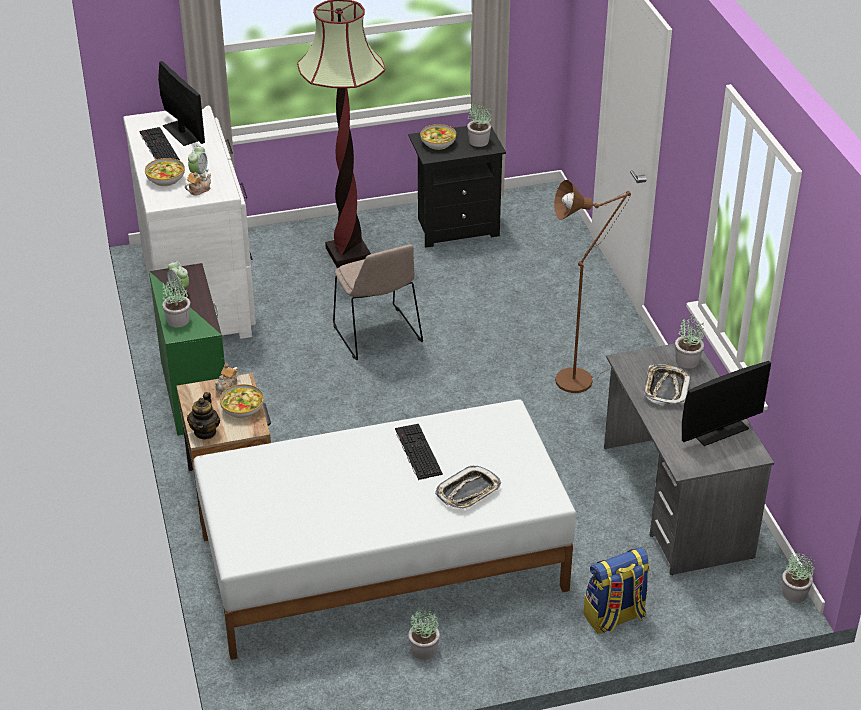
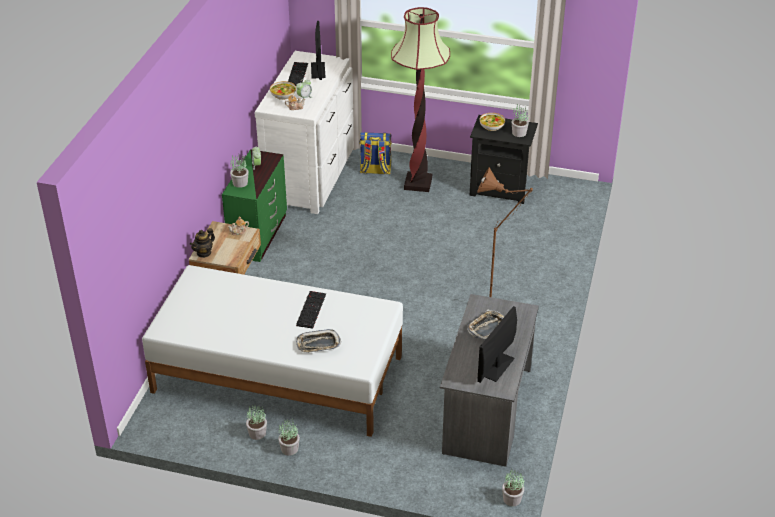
camera: 30 degrees right, 0 degrees up
bowl [220,384,264,418] -> none
beige chair [333,244,423,360] -> none
backpack [584,547,650,634] -> backpack moved to [359,132,392,174]
potted plant [675,314,704,369] -> potted plant moved to [278,418,300,456]
monitor [682,361,771,446] -> monitor turned 120 degrees clockwise [477,306,517,383]

